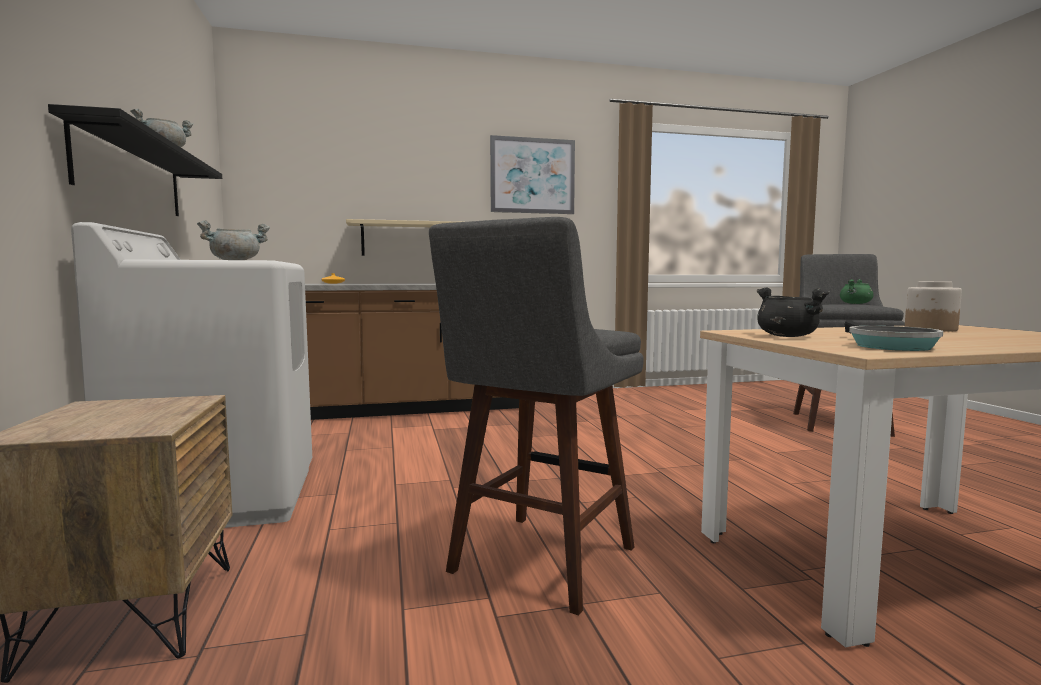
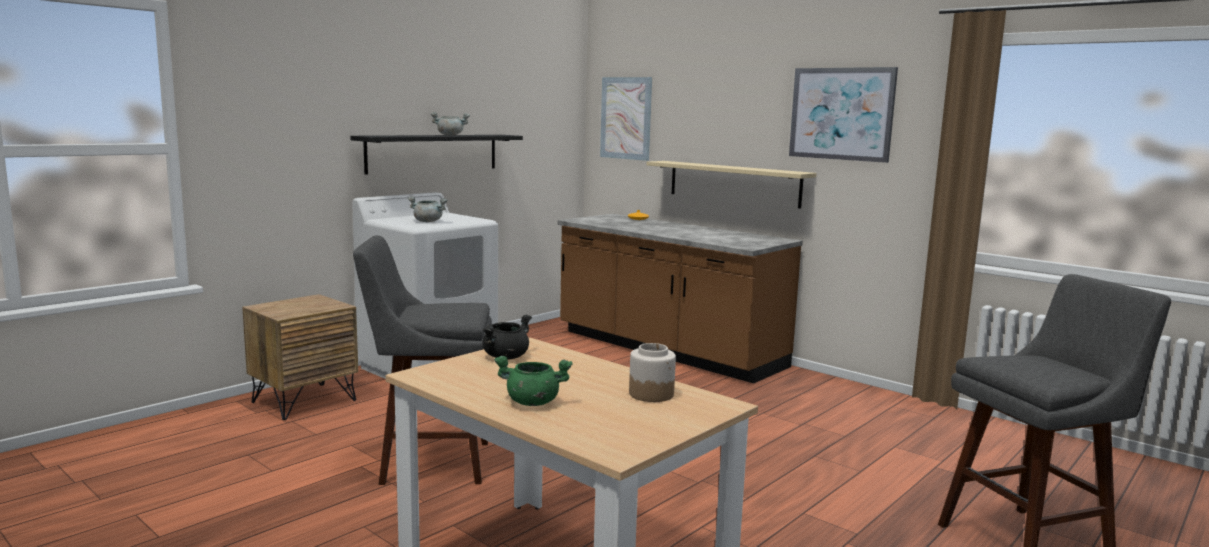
camera: 55 degrees right, 5 degrees up
green cooking pot [840,279,874,304] -> green cooking pot moved to [494,356,572,406]
frying pan [844,321,943,351] -> none
none -> picture [600,77,652,161]

